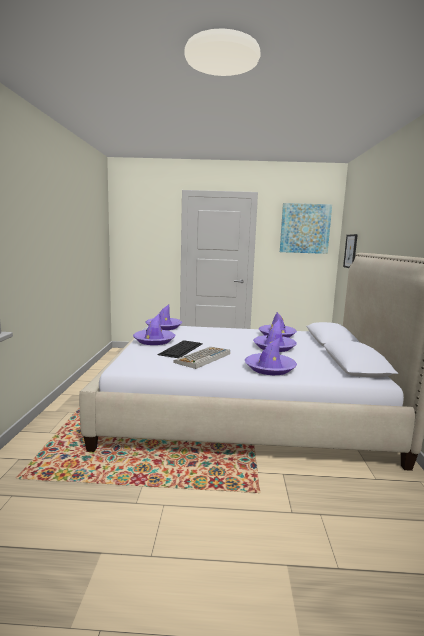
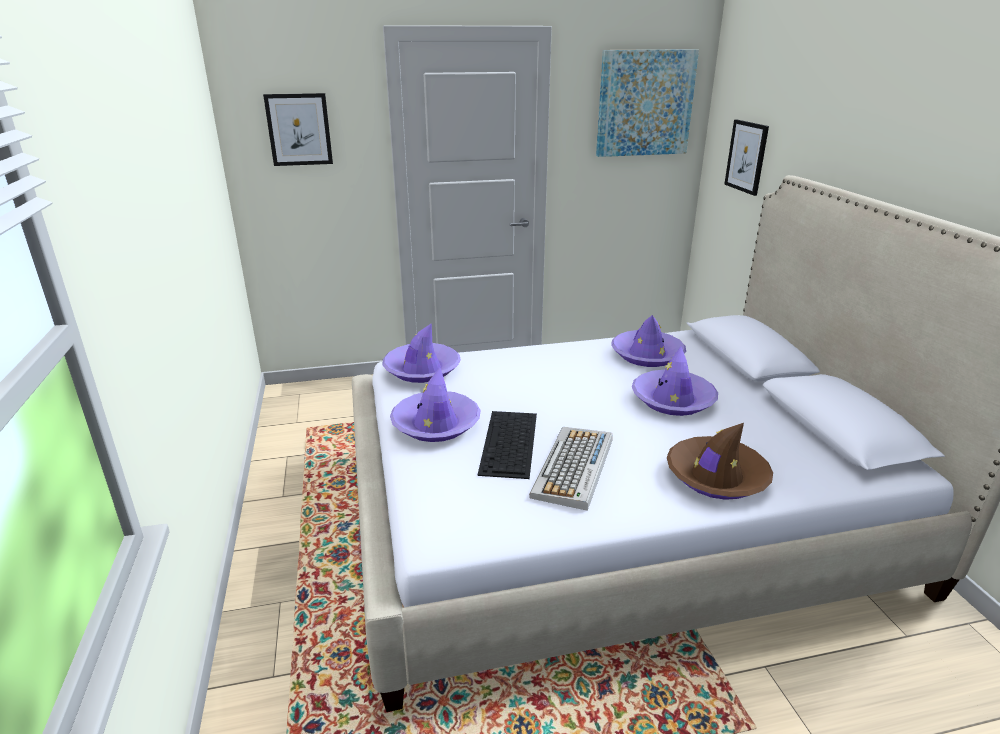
camera: 15 degrees left, 15 degrees up
purple hat [245,338,297,375] -> brown hat [667,423,773,500]
none -> picture [263,93,333,166]

